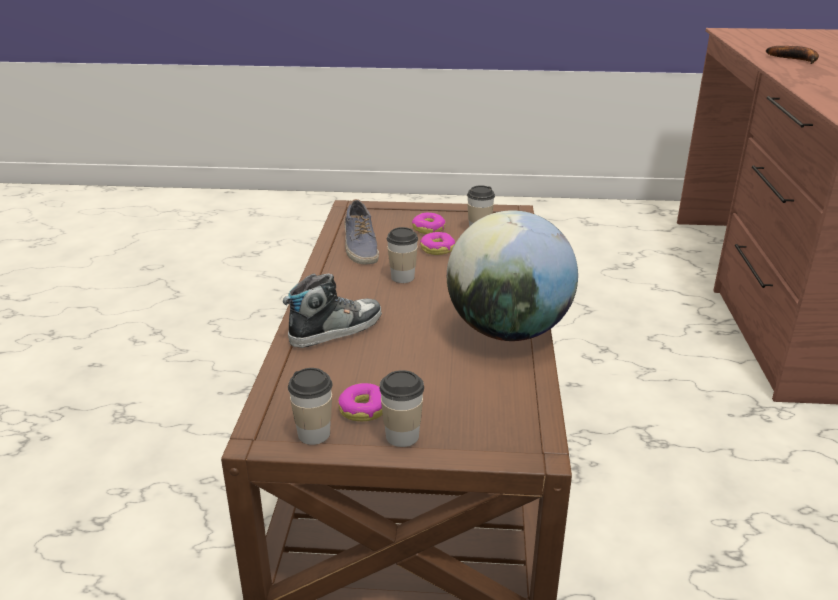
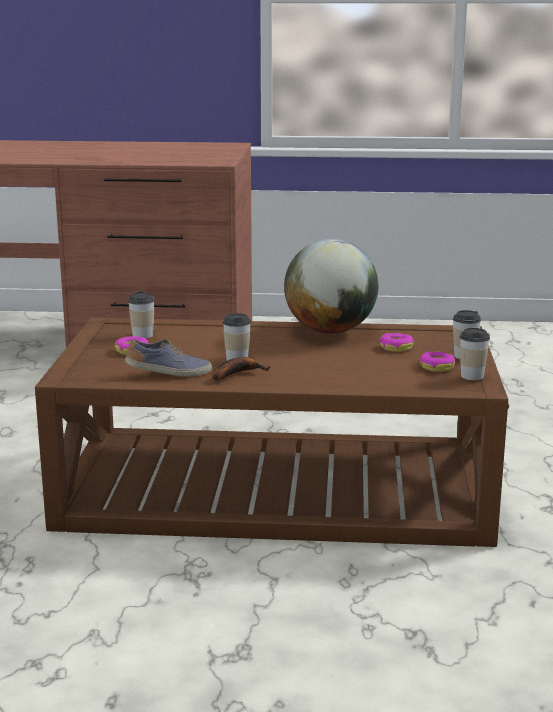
camera: 90 degrees left, 10 degrees down
shoe [283,274,382,348] -> none
donut [420,232,455,255] -> donut moved to [379,333,414,352]
banana [766,46,819,64] -> banana moved to [212,357,270,381]

